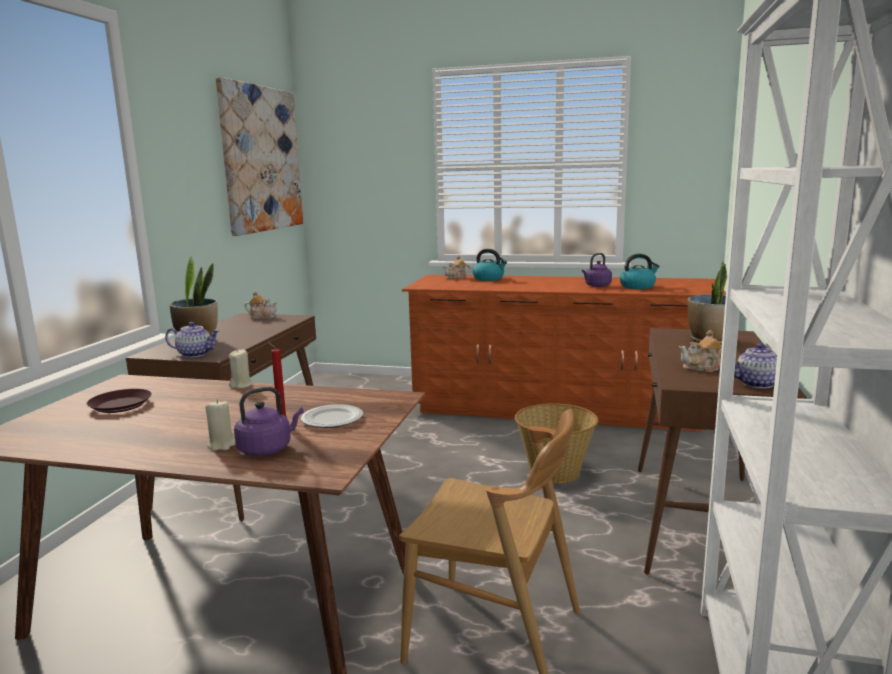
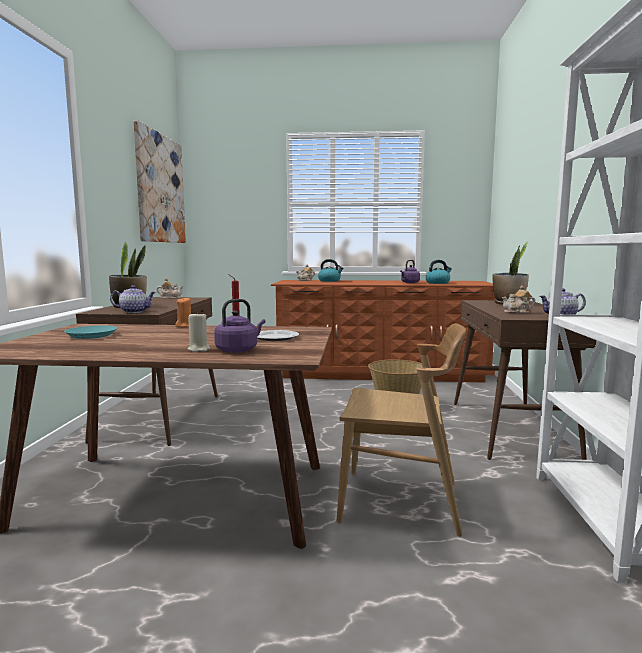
camera: 10 degrees left, 5 degrees down
brown plate [87,389,152,413] -> turquoise plate [64,326,117,339]
beige candle [229,349,252,389] -> orange candle [175,298,191,327]

